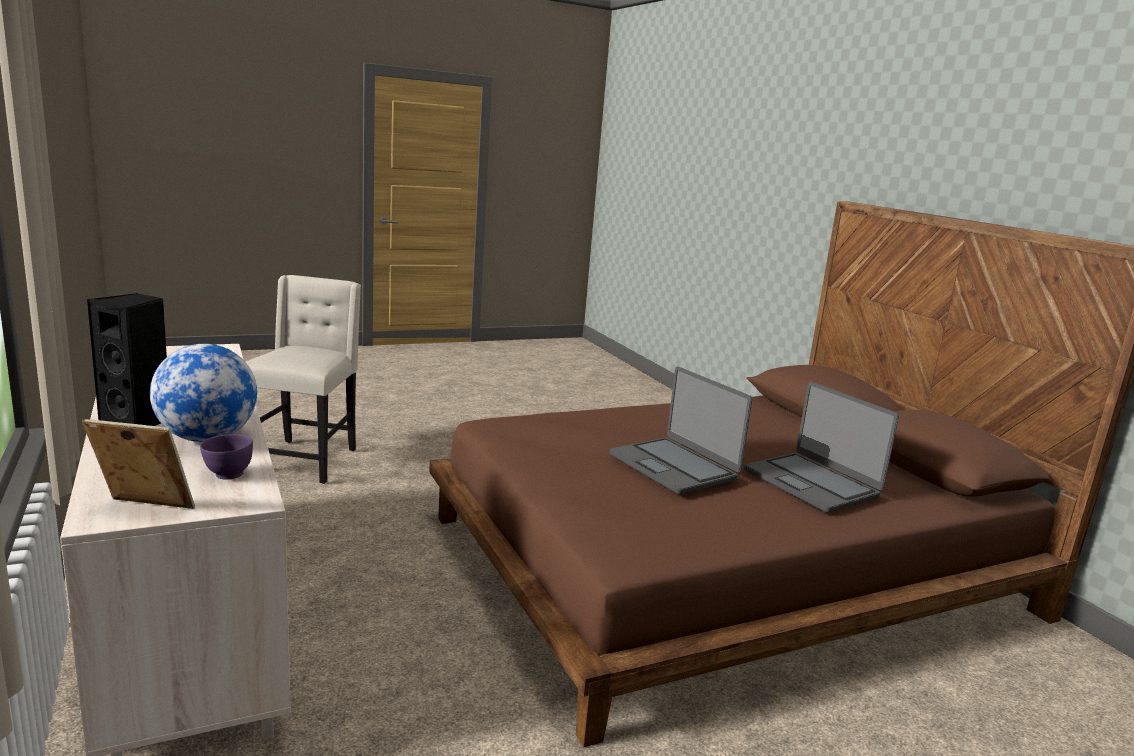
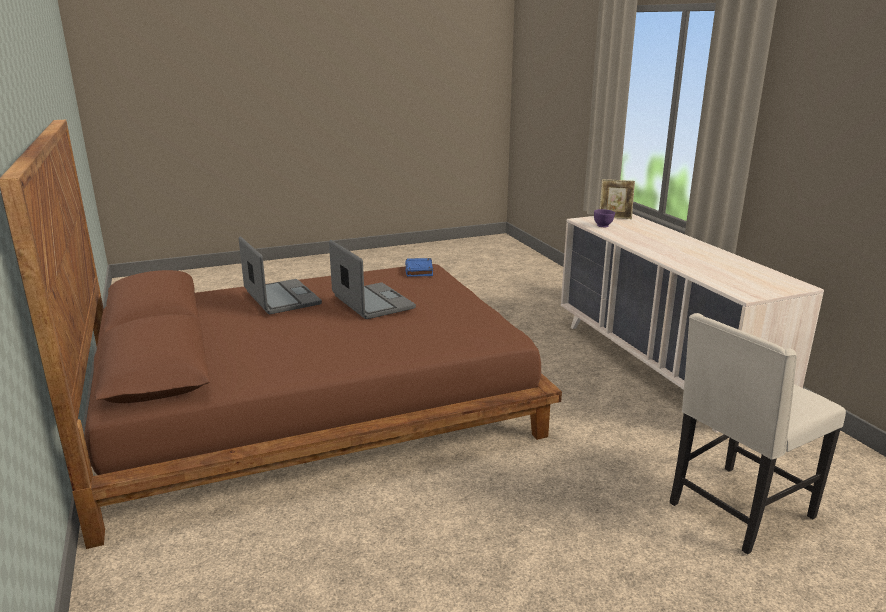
camera: 175 degrees left, 5 degrees up
black speaker [87,293,167,426] -> none
globe [150,344,257,442] -> none
beige chair [246,275,361,484] -> beige chair turned 45 degrees clockwise [670,313,846,554]
none -> blue book [405,258,433,277]

